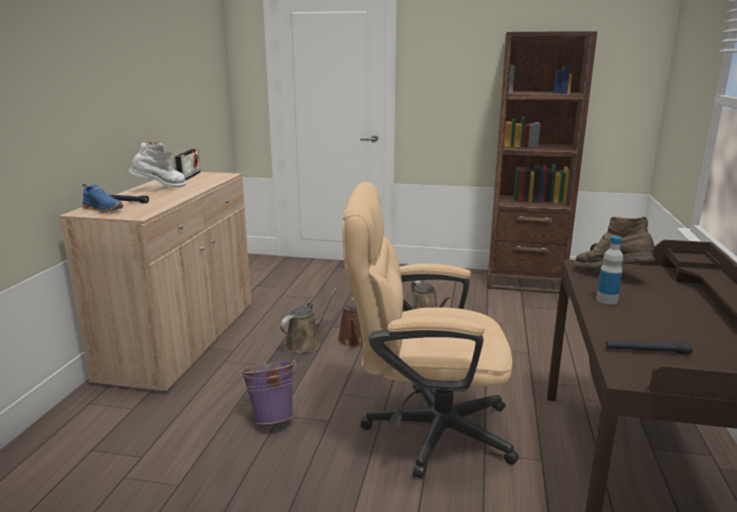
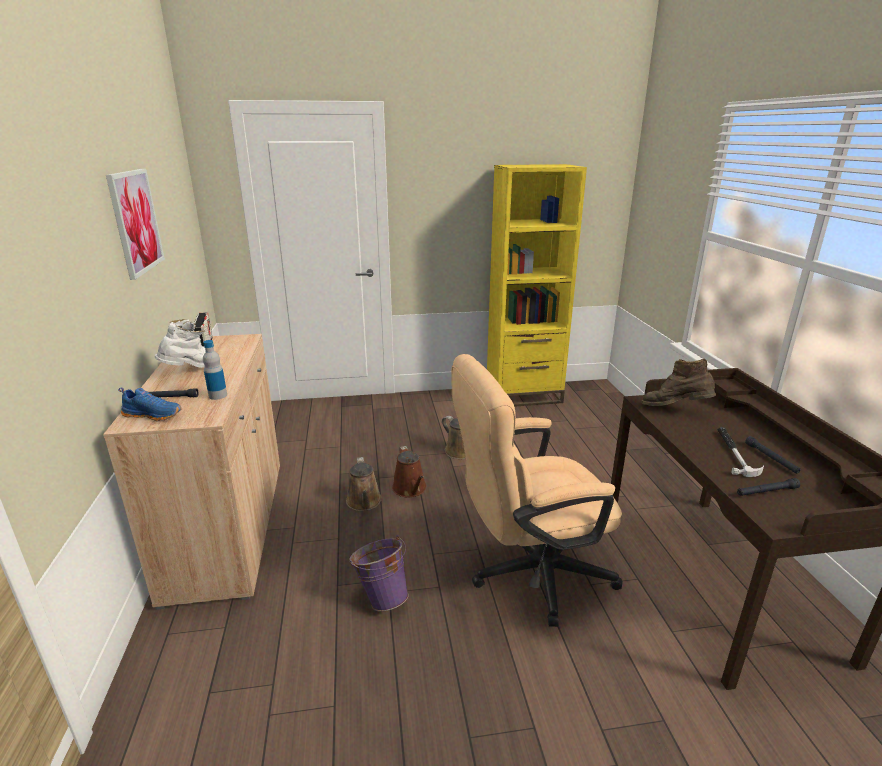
camera: 20 degrees left, 5 degrees up
brown watering can [280,288,337,353] -> brown watering can turned 150 degrees clockwise [346,457,382,511]
brown bookcase [488,31,597,294] -> yellow bookcase [487,164,587,407]
bottle [596,236,623,305] -> bottle moved to [203,340,227,400]
none -> picture [106,169,165,280]
none -> hammer [718,427,764,477]
none -> black flashlight [745,436,801,474]

